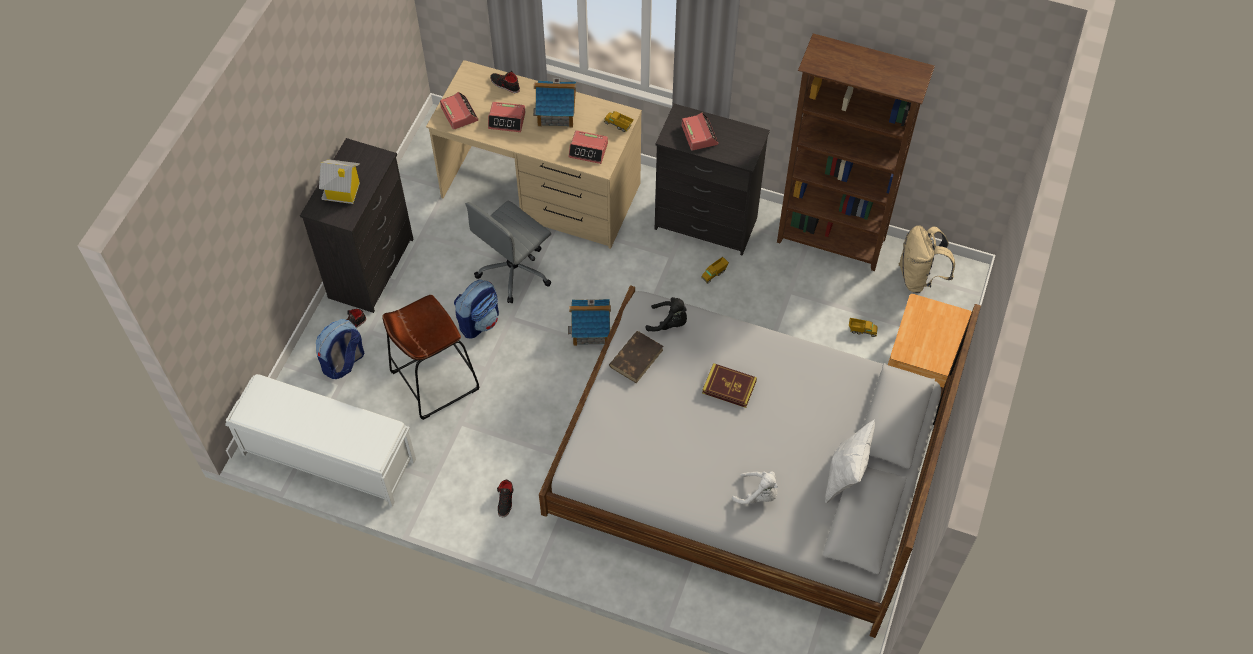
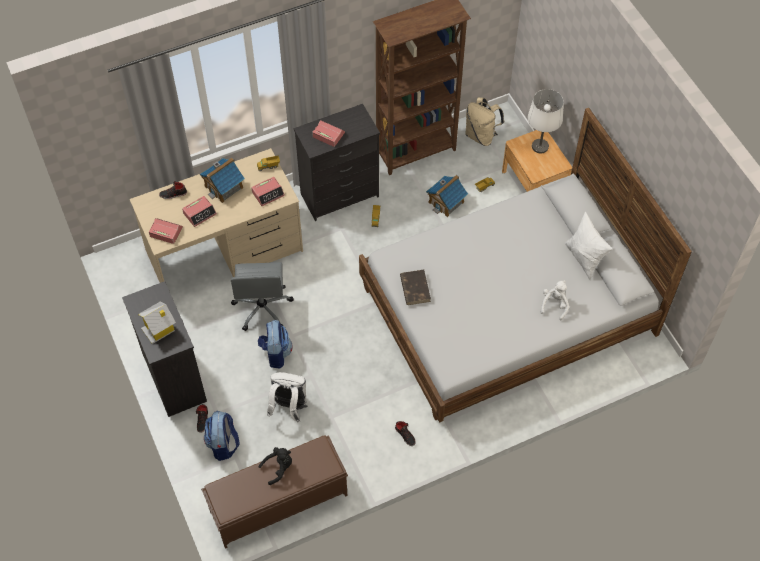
camera: 45 degrees left, 0 degrees up
white bench [225,374,416,507] -> brown bench [201,435,348,549]
brown stool [382,295,480,420] -> white backpack [267,372,307,423]
toy house [568,299,611,346] -> toy house moved to [426,175,468,217]
black plush toy [645,297,687,332] -> black plush toy moved to [259,447,292,485]
book [702,363,757,408] -> none
white plush toy [732,472,778,504] -> white plush toy turned 45 degrees counterclockwise [540,280,569,321]
none -> white table lamp [528,89,564,154]

